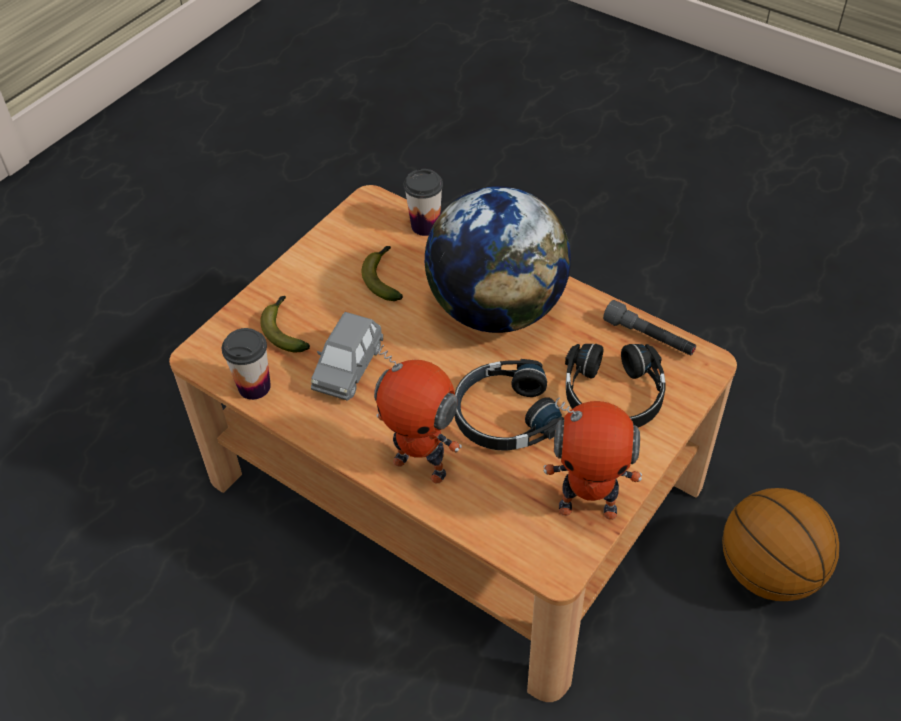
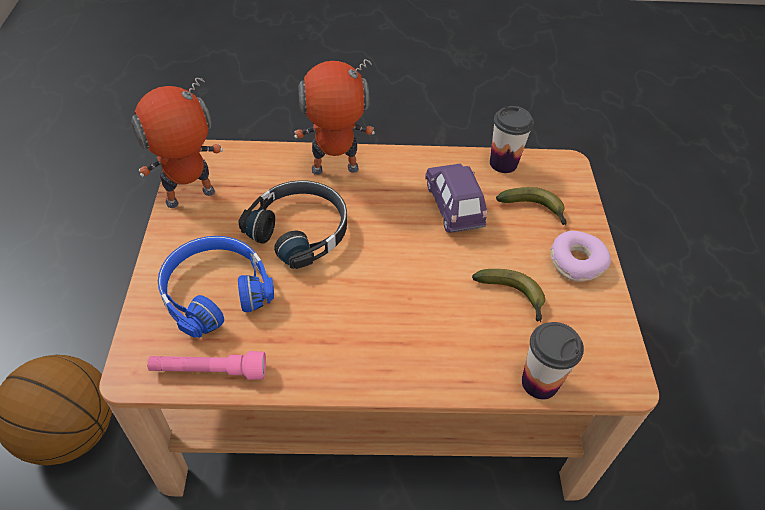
camera: 140 degrees right, 0 degrees up
grey toy car [311,312,383,401] -> purple toy car [425,163,487,233]
globe [425,186,571,333] -> none
black headphones [565,344,665,427] -> blue headphones [158,236,274,338]
grey flashlight [603,300,696,356] -> pink flashlight [147,351,266,380]
none -> donut [550,231,611,282]

